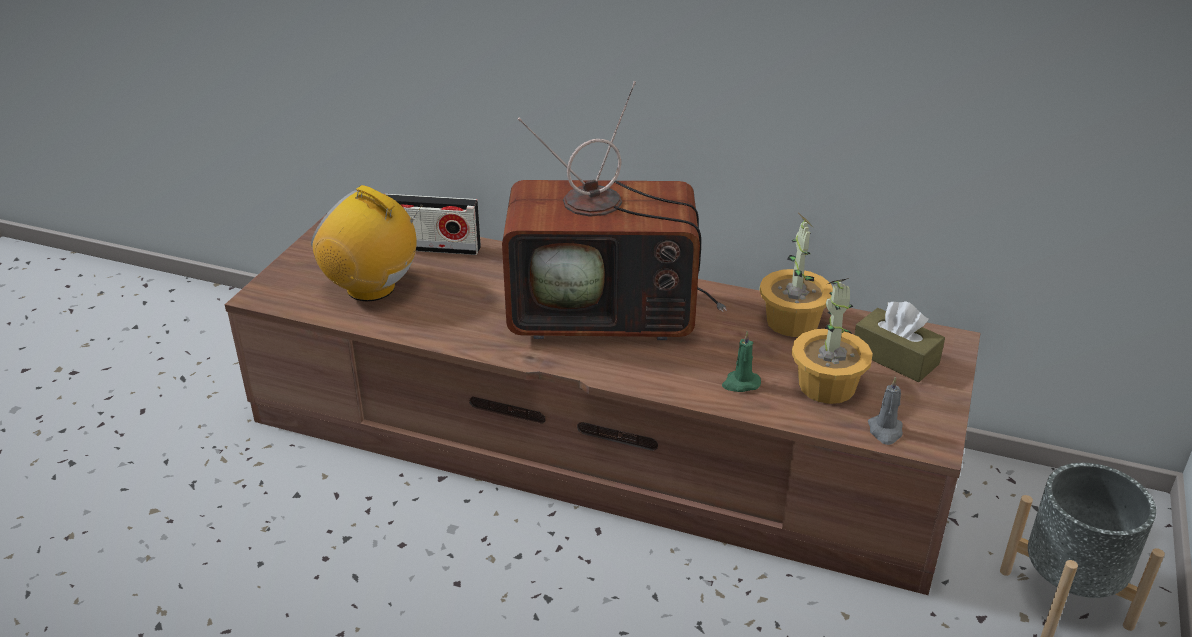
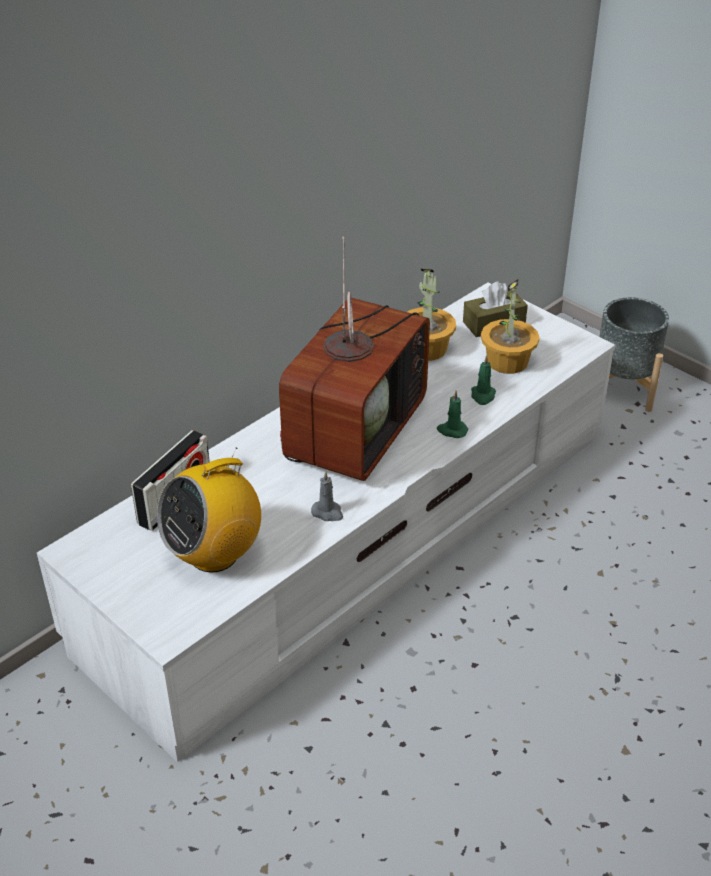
camera: 65 degrees left, 5 degrees up
brown tv stand [225,215,980,595] -> white tv stand [37,283,615,762]
grey candle [868,377,903,445] -> grey candle moved to [311,471,343,521]
none -> green candle [437,391,468,438]

